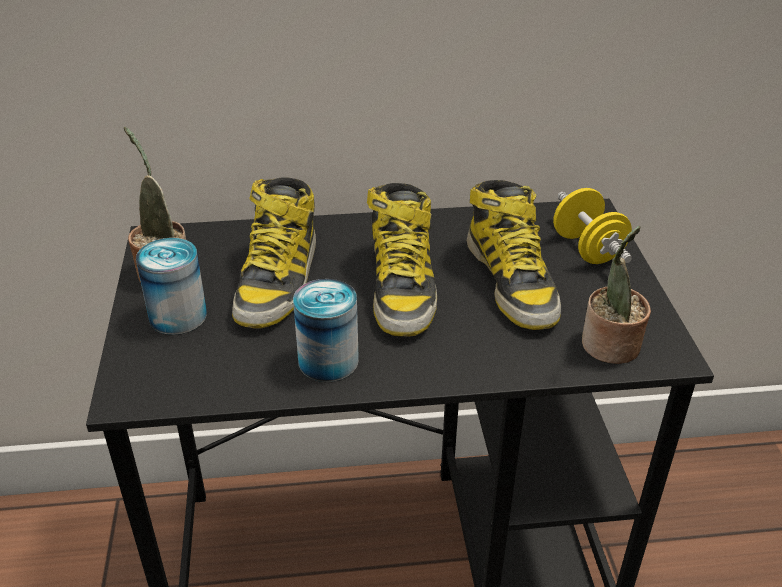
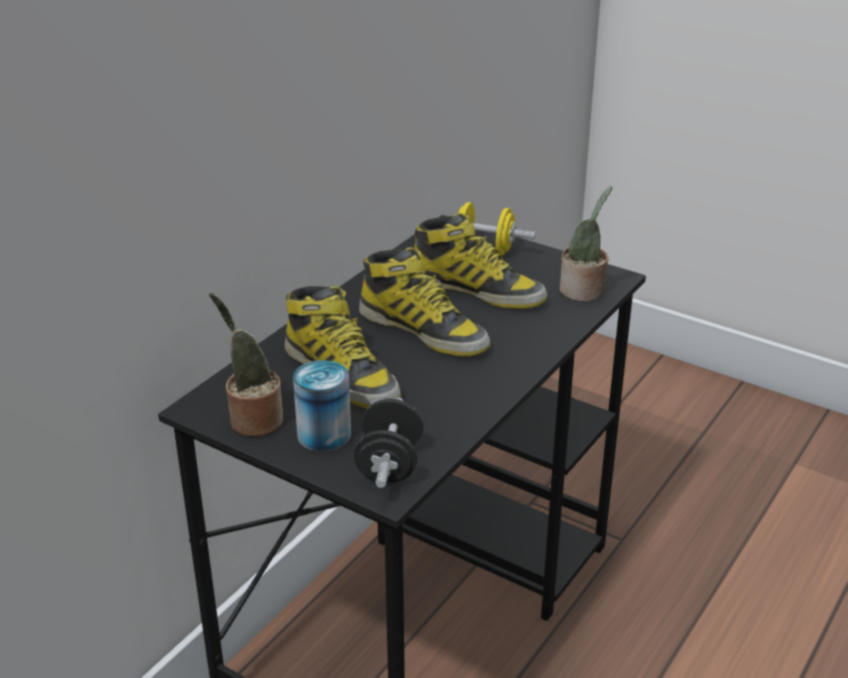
camera: 50 degrees left, 5 degrees down
can [293,279,359,382] -> none
none -> black dumbbell [354,398,423,488]

